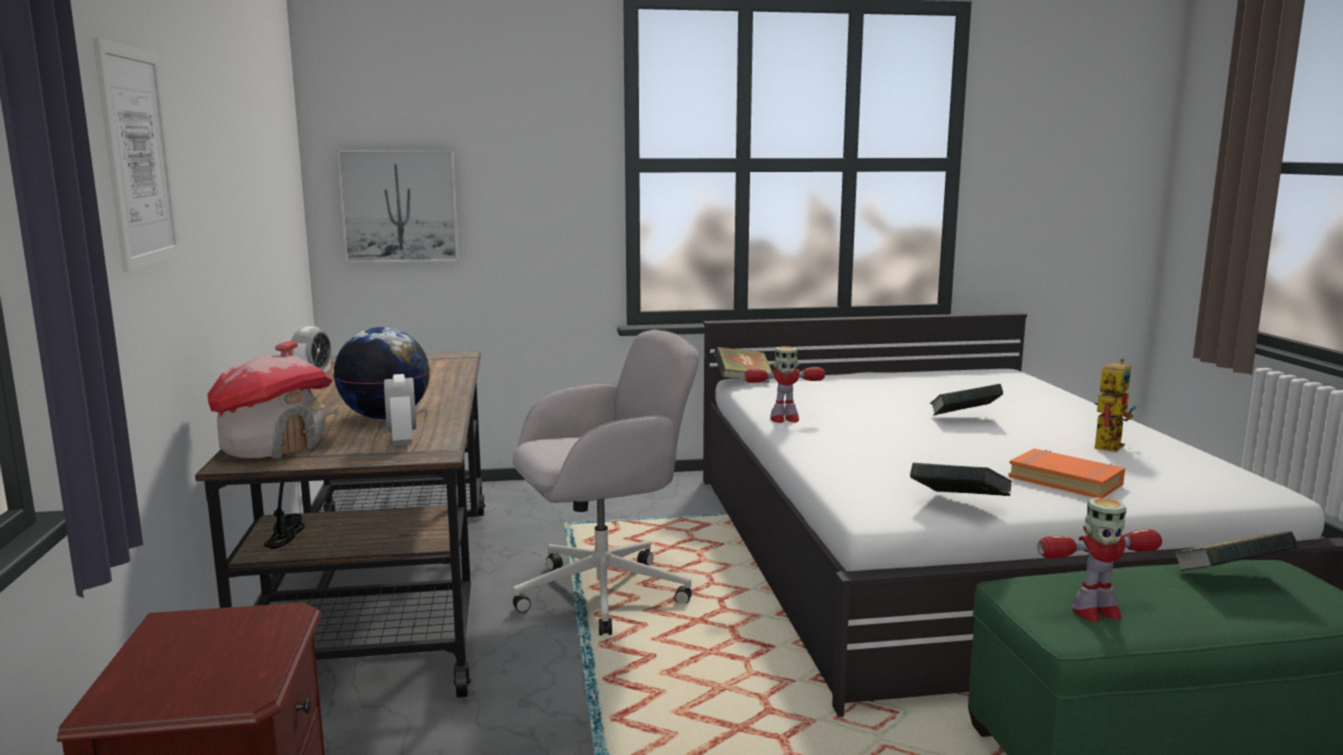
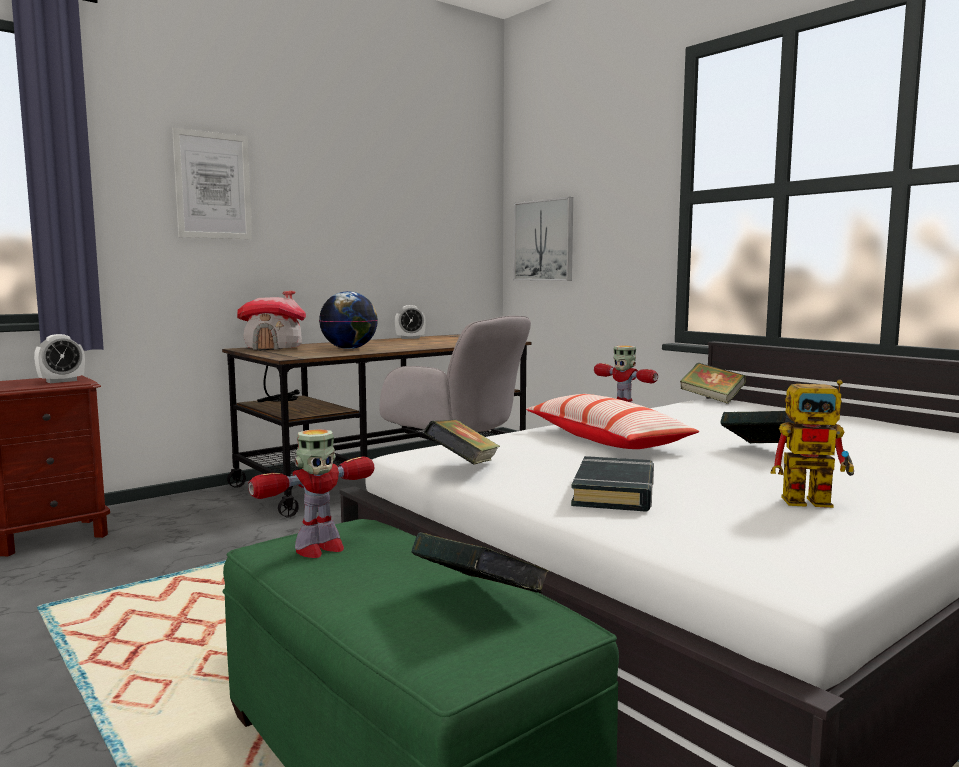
camera: 60 degrees right, 5 degrees down
alarm clock [384,374,416,446] -> alarm clock moved to [34,334,85,383]
orange book [1008,448,1125,498] -> black book [571,456,654,512]
toy robot [1037,498,1162,622] -> toy robot turned 90 degrees counterclockwise [248,429,374,558]
none -> pillow [526,394,699,449]

